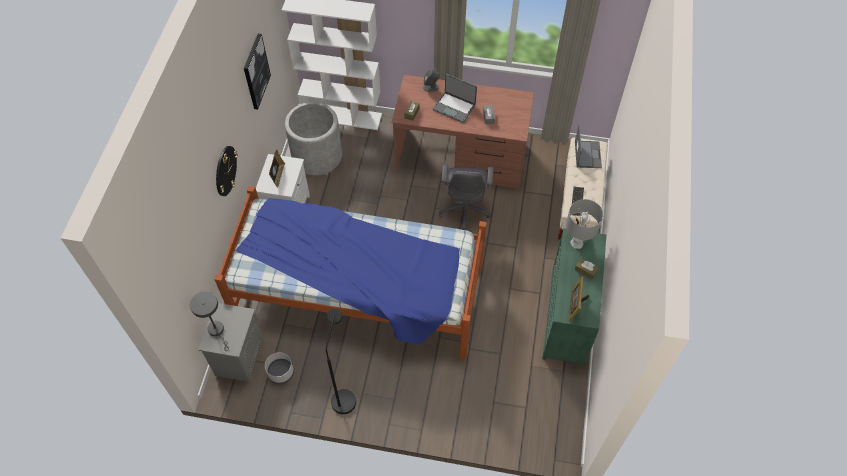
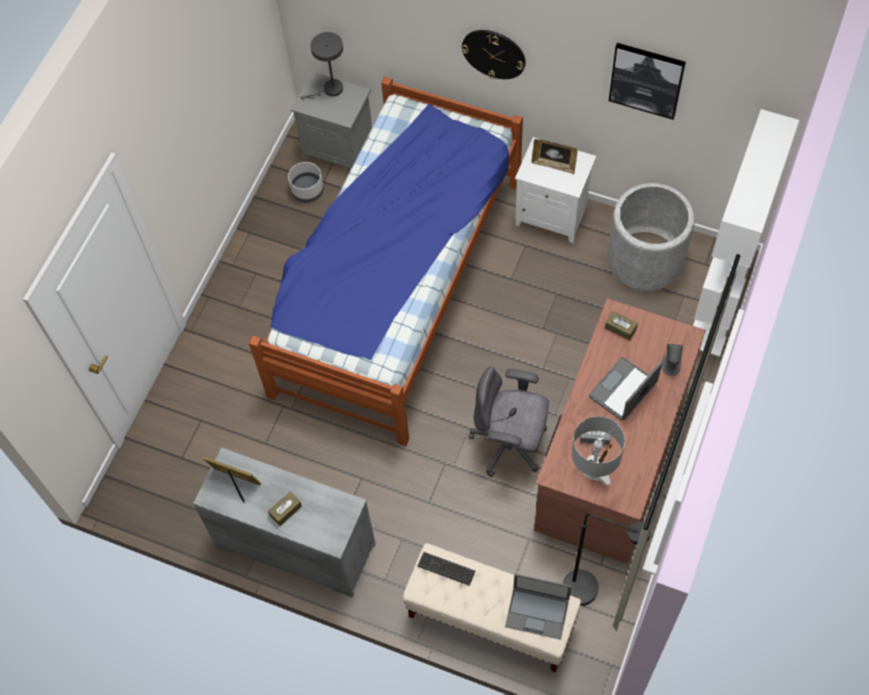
camera: 105 degrees right, 5 degrees up
black floor lamp [326,308,356,414] -> black floor lamp moved to [563,514,650,606]
green dresser [542,228,606,366] -> grey dresser [193,447,376,598]
grey table lamp [566,199,603,249] -> grey table lamp moved to [572,416,625,485]

